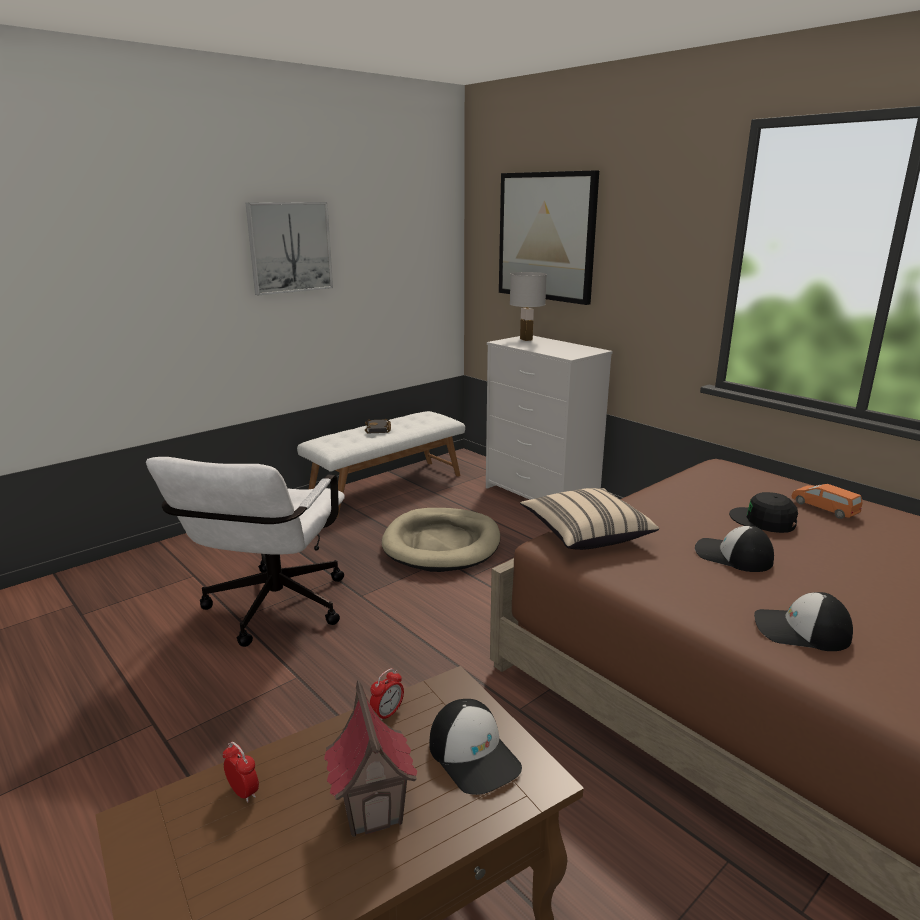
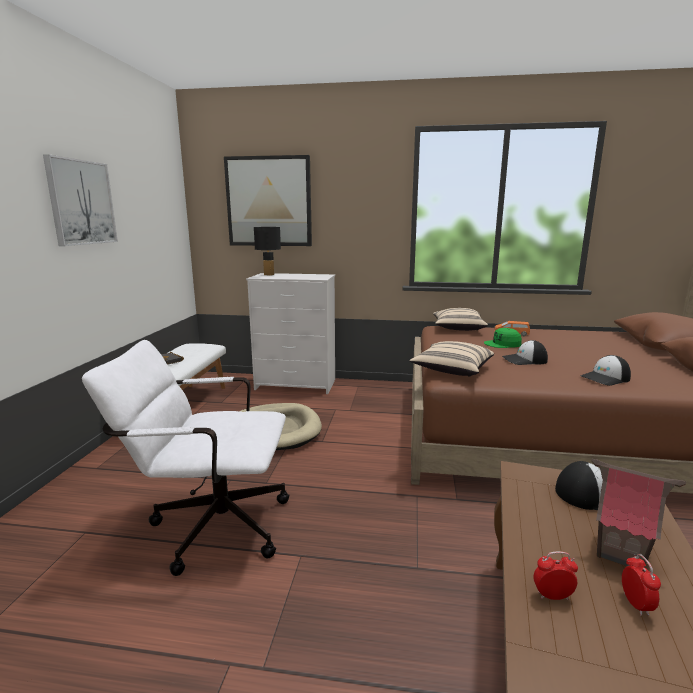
camera: 40 degrees left, 5 degrees down
white office chair [146,457,345,647] -> white office chair turned 120 degrees clockwise [82,340,289,576]
alarm clock [370,668,404,720] -> alarm clock moved to [622,554,661,616]
white table lamp [510,272,547,341] -> black table lamp [254,227,281,276]
black cap [729,492,798,533] -> green cap [484,328,522,348]
none -> beige pillow [433,308,488,331]

